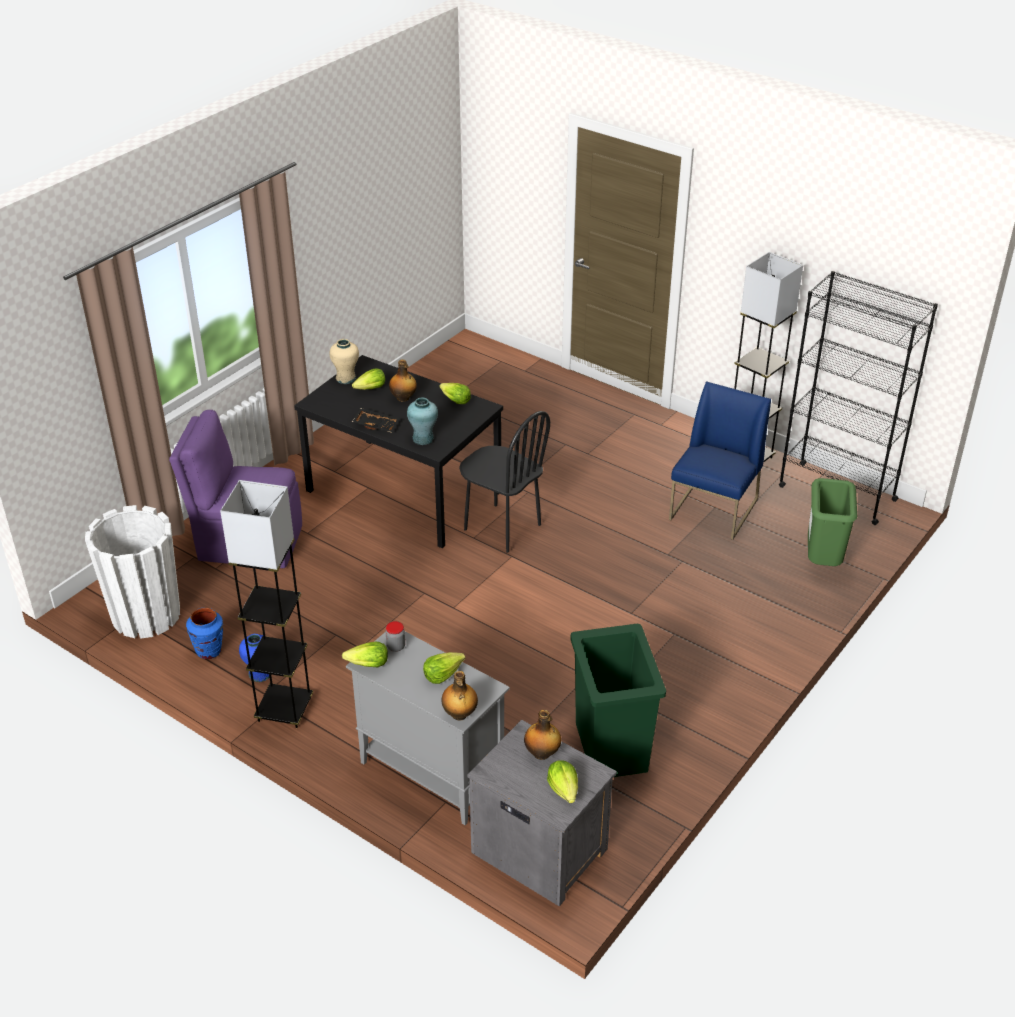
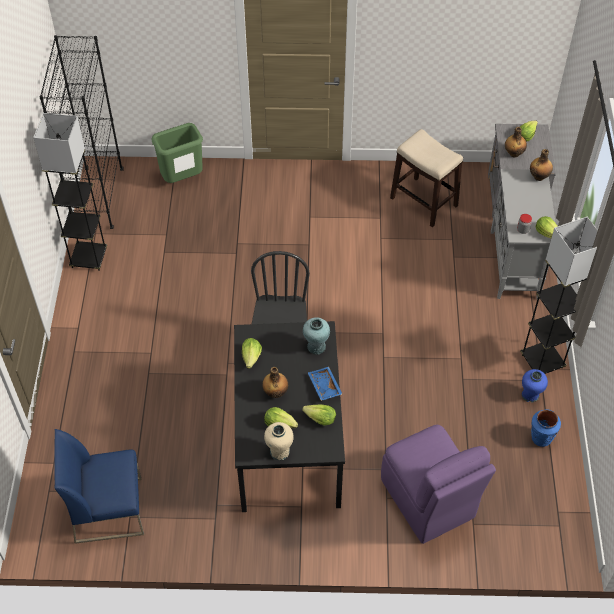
camera: 125 degrees left, 15 degrees up
white planter [85,505,180,639] -> none
black tray [352,408,400,433] -> blue tray [308,367,342,401]
lettuce [423,652,465,684] -> lettuce moved to [302,405,336,426]
green trash can [570,624,666,777] -> stool [390,129,463,227]
blue chair [669,381,771,540] -> blue chair moved to [54,429,144,544]

